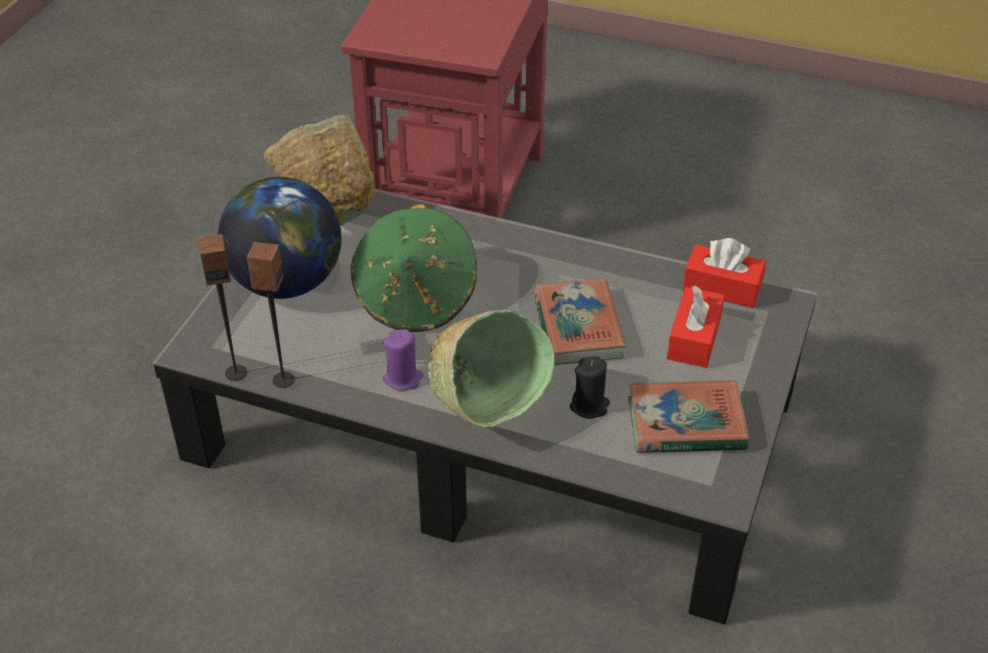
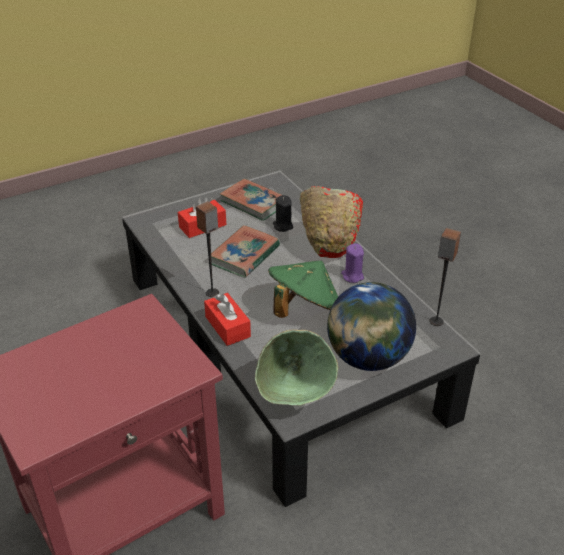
camera: 140 degrees left, 5 degrees down
speaker [247,242,295,388] -> speaker moved to [196,201,219,297]
green bowl [428,310,554,427] -> red bowl [300,186,363,258]
red tissue box [683,238,766,308] -> red tissue box moved to [204,293,251,346]

